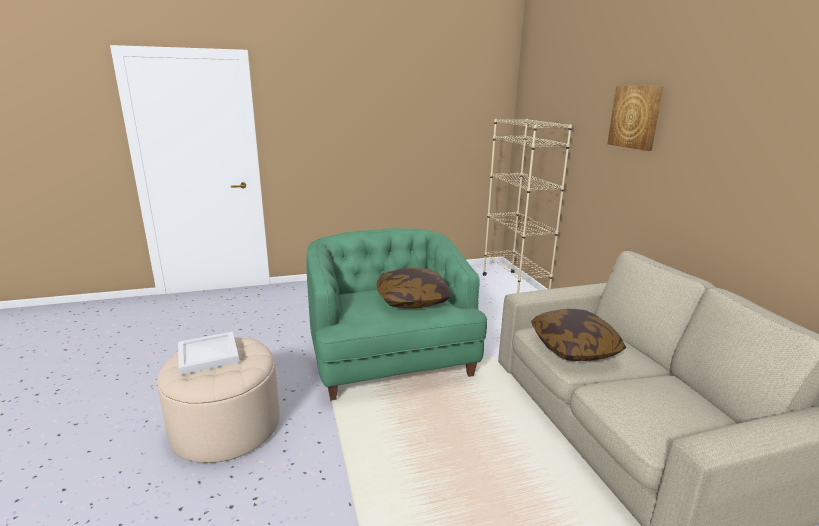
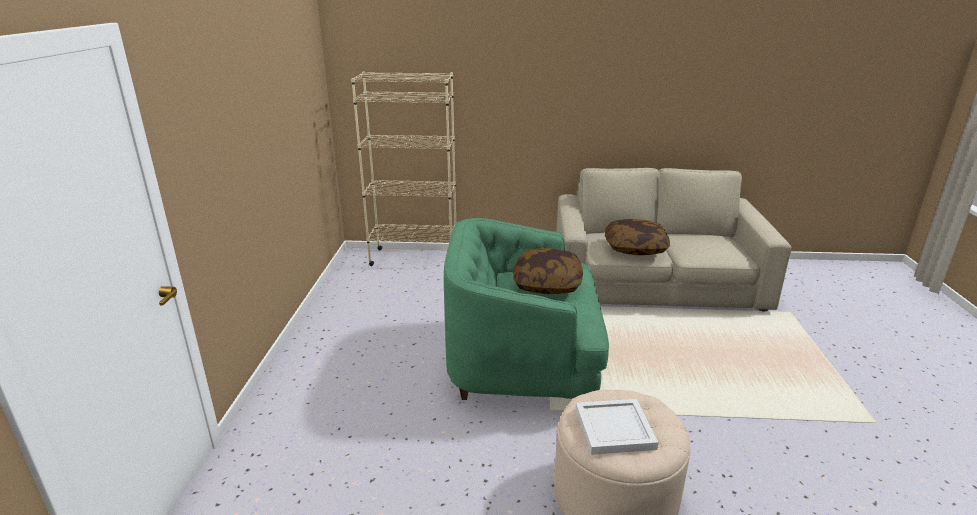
camera: 70 degrees left, 5 degrees up
picture [607,86,664,151] -> none

